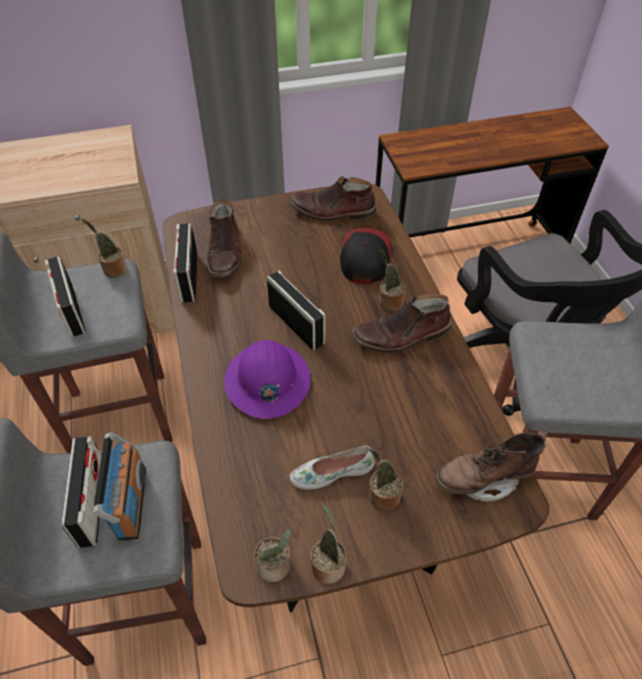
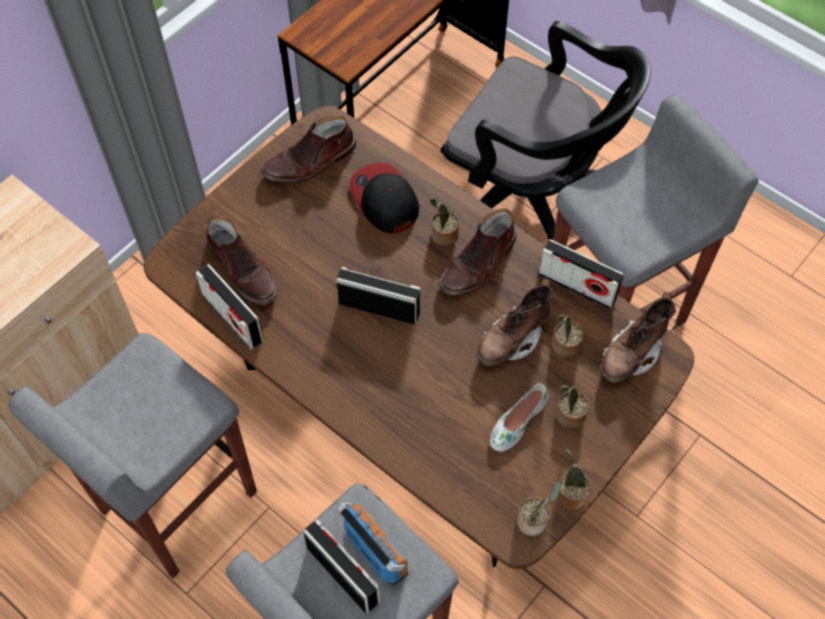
camera: 35 degrees left, 10 degrees up
radio [45,256,86,337] -> radio moved to [538,239,624,309]
potted plant [82,219,127,278] -> potted plant moved to [552,315,584,358]
purple hard hat [224,340,311,419] -> none
none -> brown boot [476,279,553,366]

